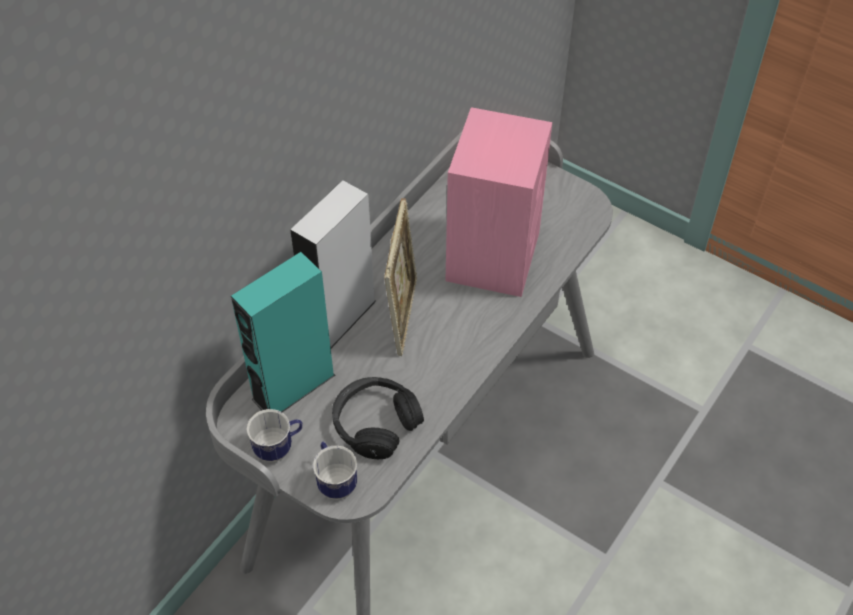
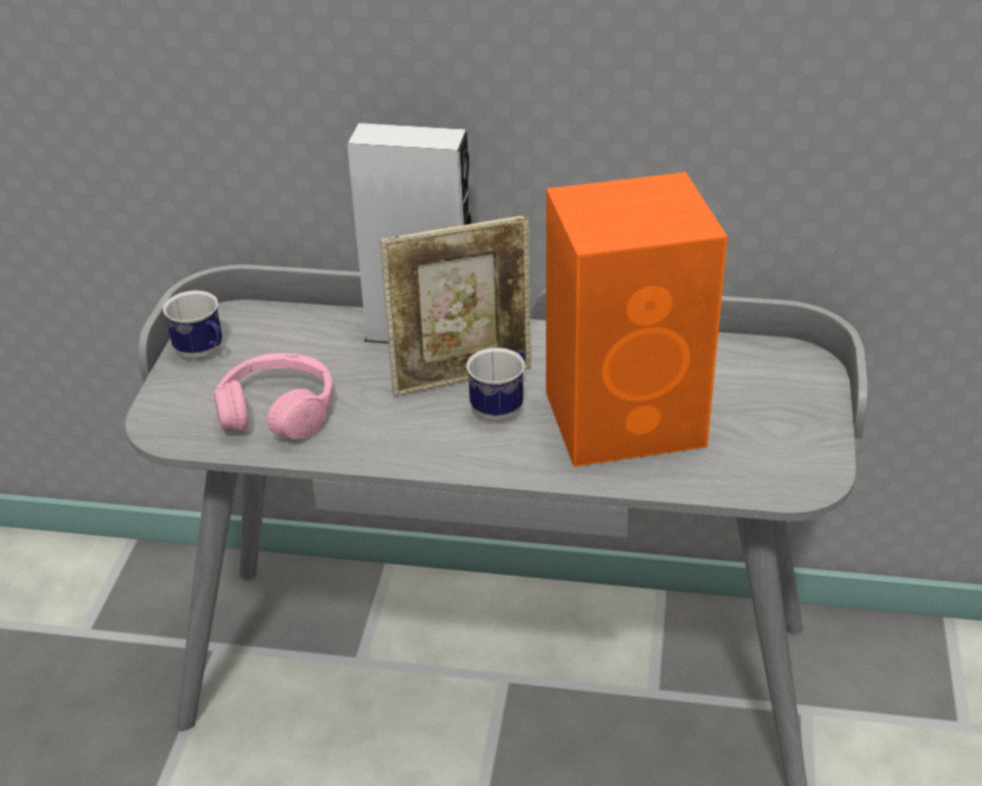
camera: 65 degrees right, 15 degrees down
turquoise speaker [231,252,335,412] -> none
mug [313,442,357,500] -> mug moved to [466,348,525,422]
black headphones [332,377,424,459] -> pink headphones [214,353,333,439]
pink speaker [445,107,552,297] -> orange speaker [546,172,728,467]

